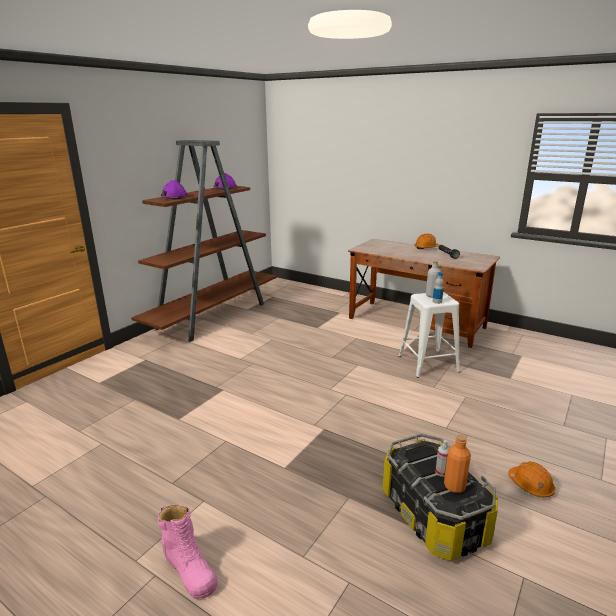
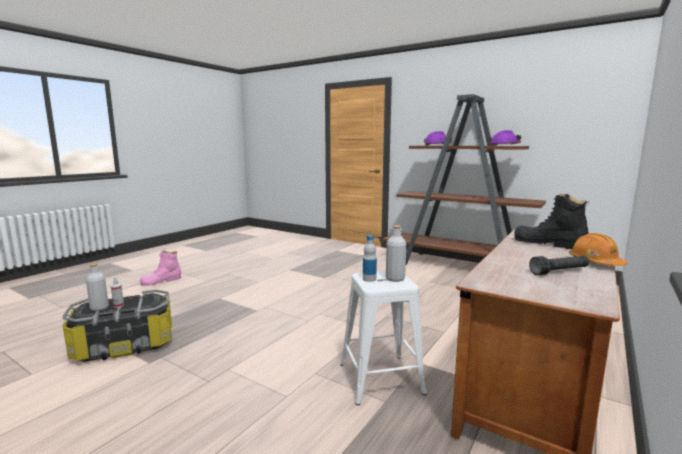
camera: 90 degrees right, 10 degrees down
orange bottle [444,434,471,493] -> grey bottle [86,263,109,311]
orange hard hat [508,462,555,498] -> none
none -> black boot [514,194,589,249]

